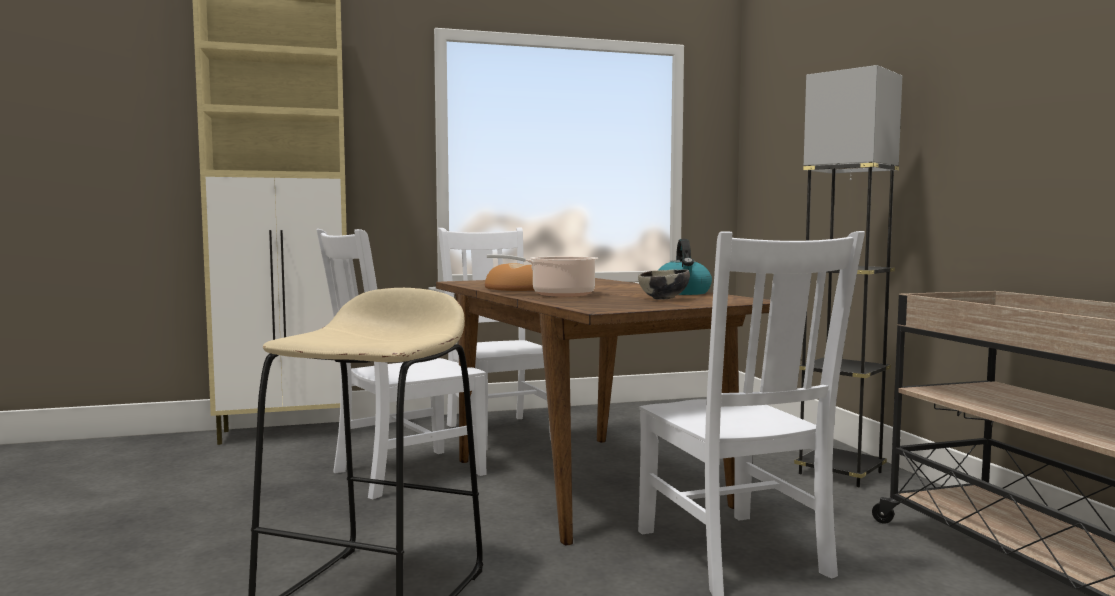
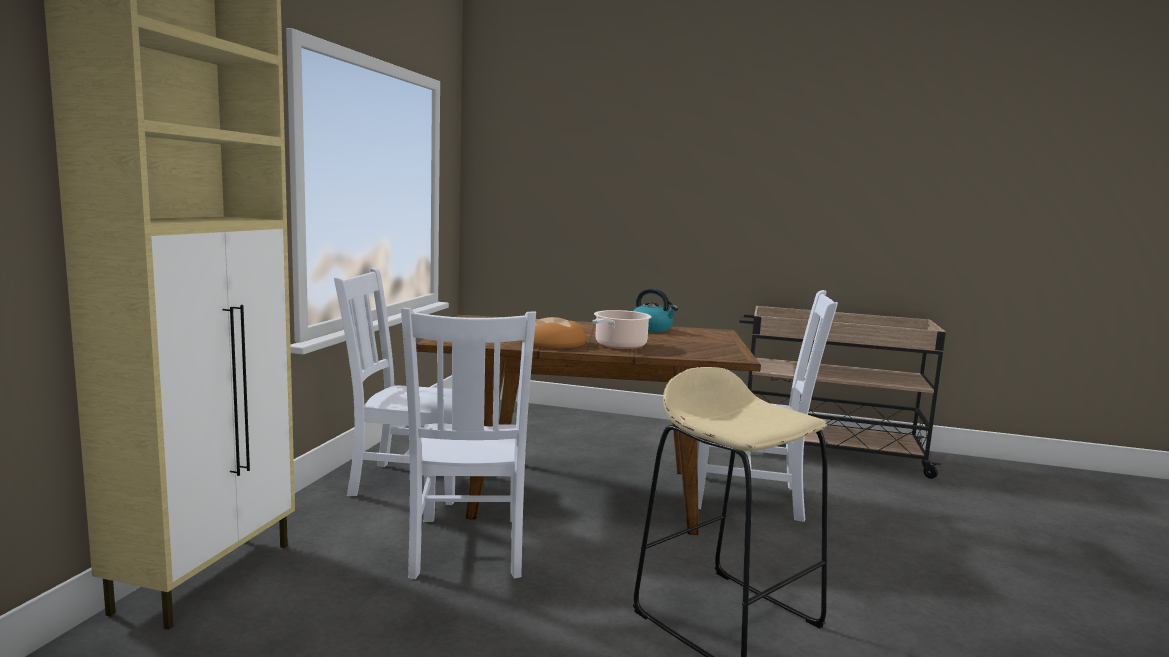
camera: 60 degrees left, 5 degrees up
bowl [638,269,690,300] -> none
grey floor lamp [794,65,902,488] -> none

